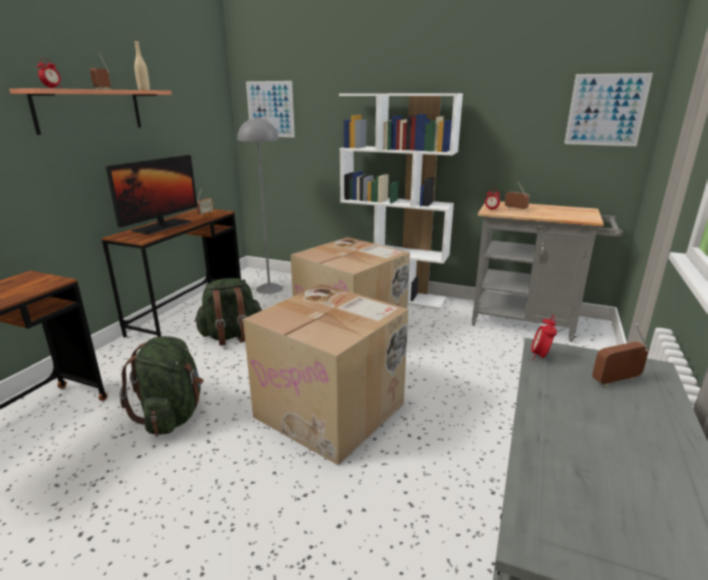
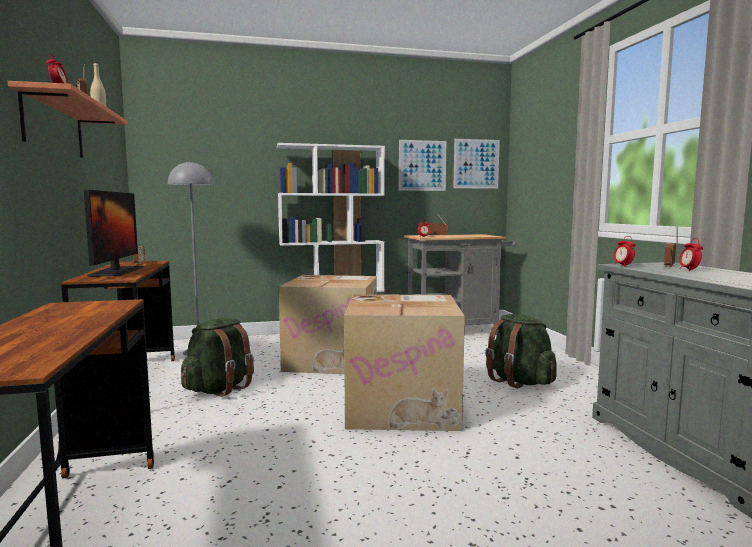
camera: 35 degrees left, 15 degrees down
green backpack [120,336,204,435] -> green backpack moved to [485,314,557,388]
picture [246,81,295,137] -> picture moved to [399,140,446,191]
none -> alarm clock [679,238,703,271]

